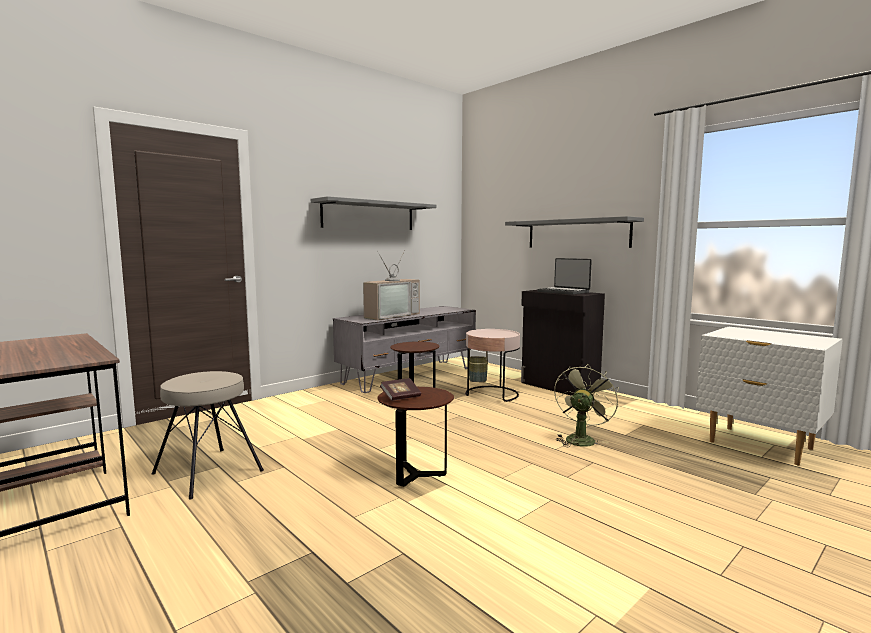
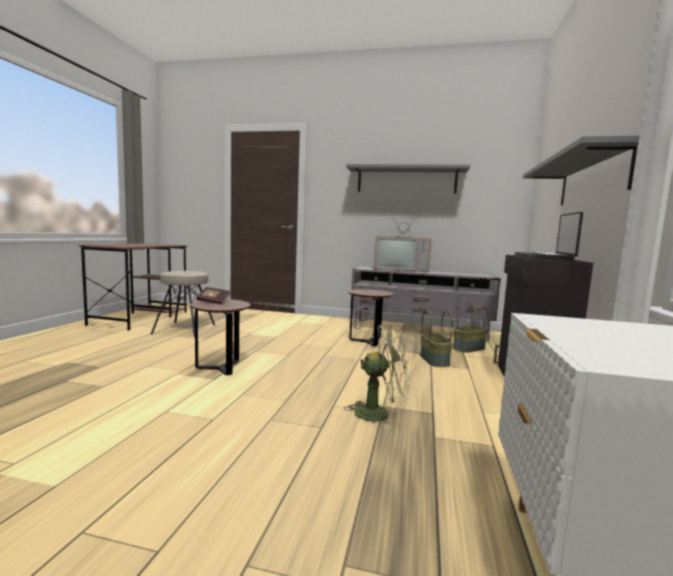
camera: 55 degrees right, 0 degrees up
pink side table [465,329,520,402] -> basket [420,310,453,367]

